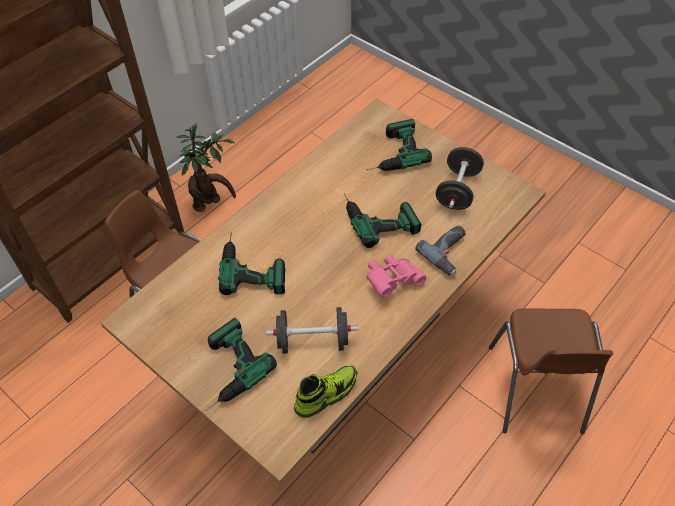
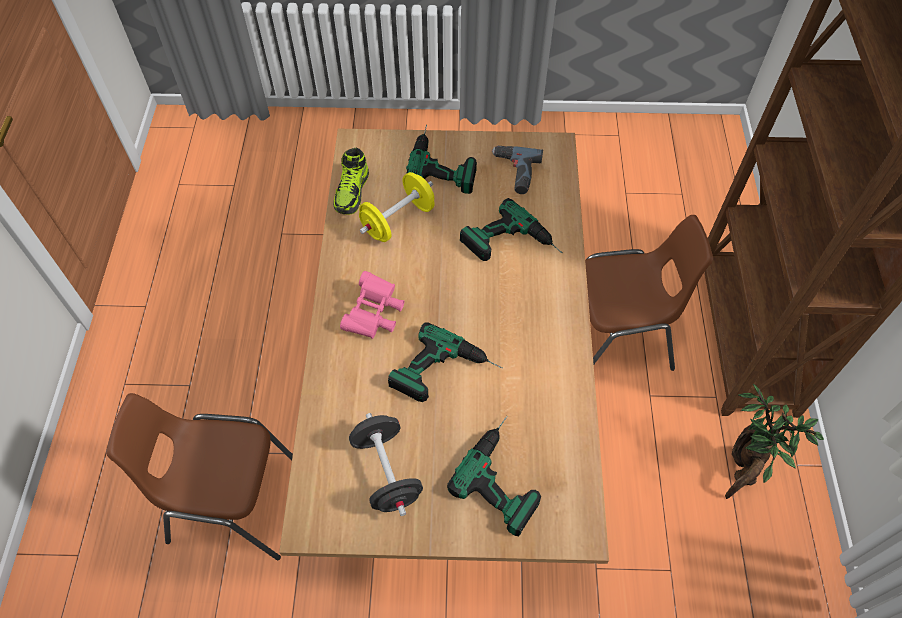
camera: 140 degrees right, 5 degrees up
black dumbbell [266,307,358,354] -> yellow dumbbell [359,172,435,242]
power drill [415,225,465,276] -> power drill moved to [492,146,543,194]
brown chair [489,308,614,434] -> brown chair turned 45 degrees counterclockwise [106,393,293,561]

